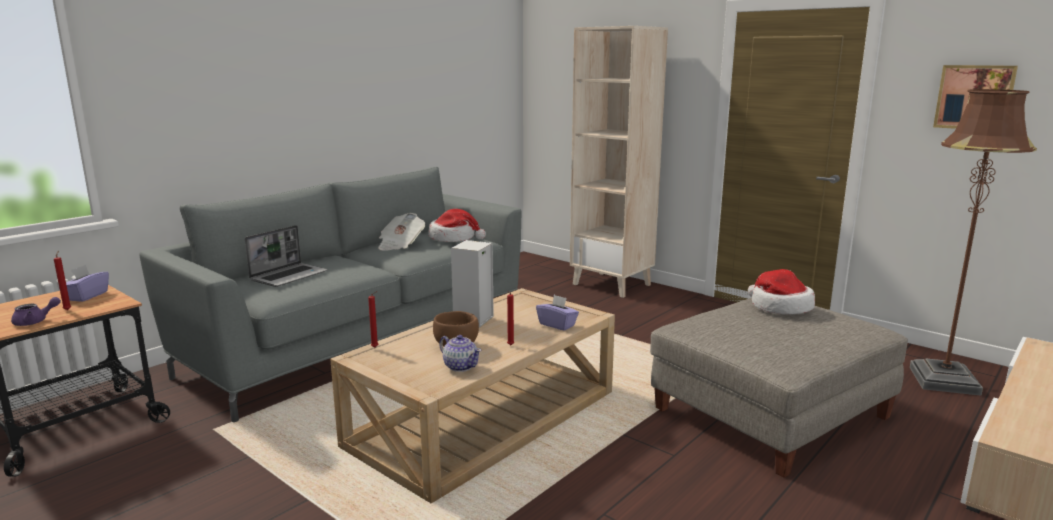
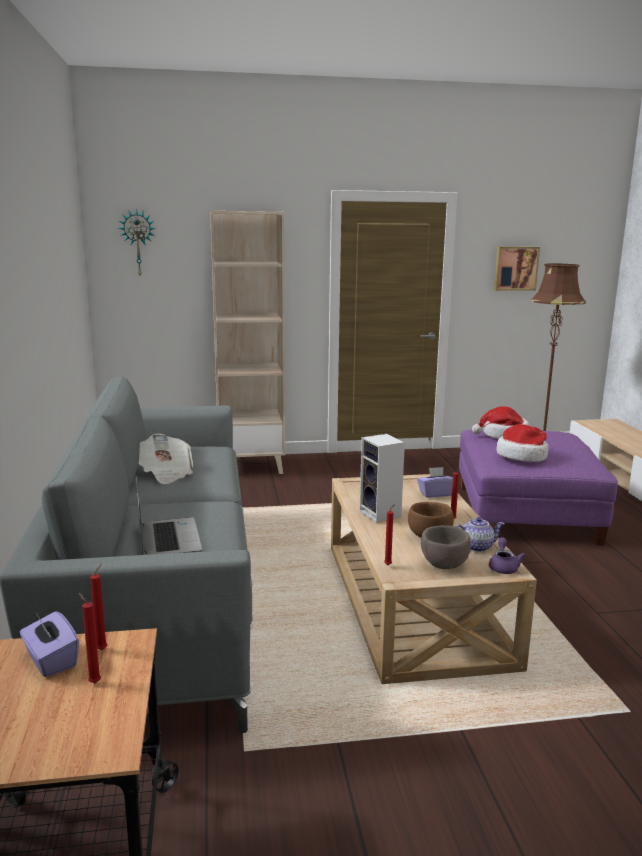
camera: 50 degrees left, 0 degrees up
purple teapot [11,297,61,326] -> purple teapot moved to [489,537,525,574]
hat [428,209,486,242] -> hat moved to [496,424,549,462]
grey ottoman [650,298,908,478] -> purple ottoman [459,430,618,545]
none -> red candle [90,564,107,650]
none -> wall clock [119,209,156,275]
none -> brown bowl [421,525,471,569]

